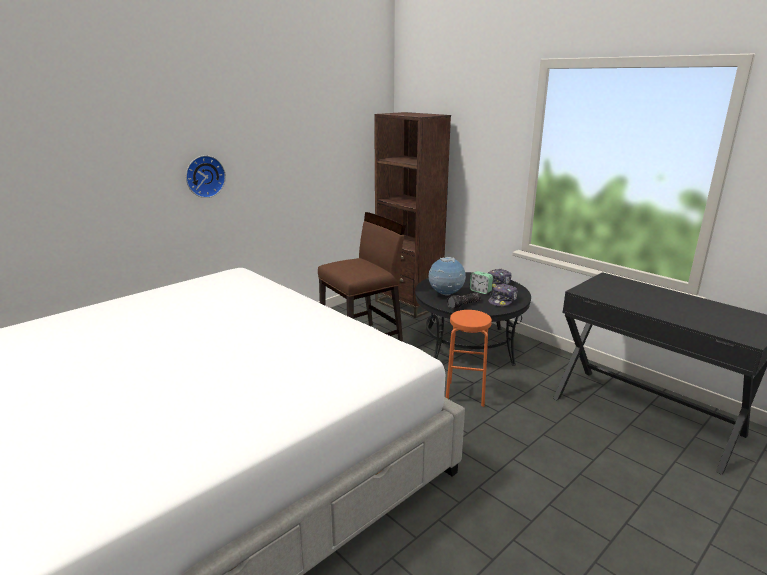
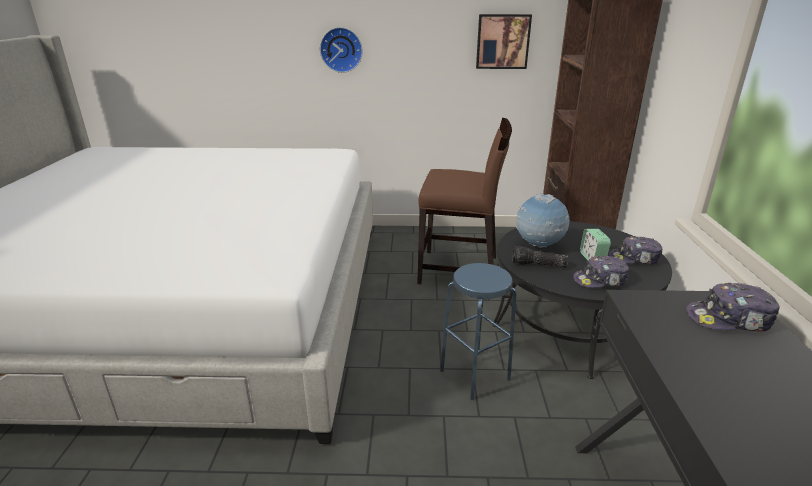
camera: 45 degrees right, 5 degrees up
orange stool [446,310,492,407] -> blue stool [440,263,516,400]
none -> picture [476,14,532,69]
none -> cap [686,282,779,332]

